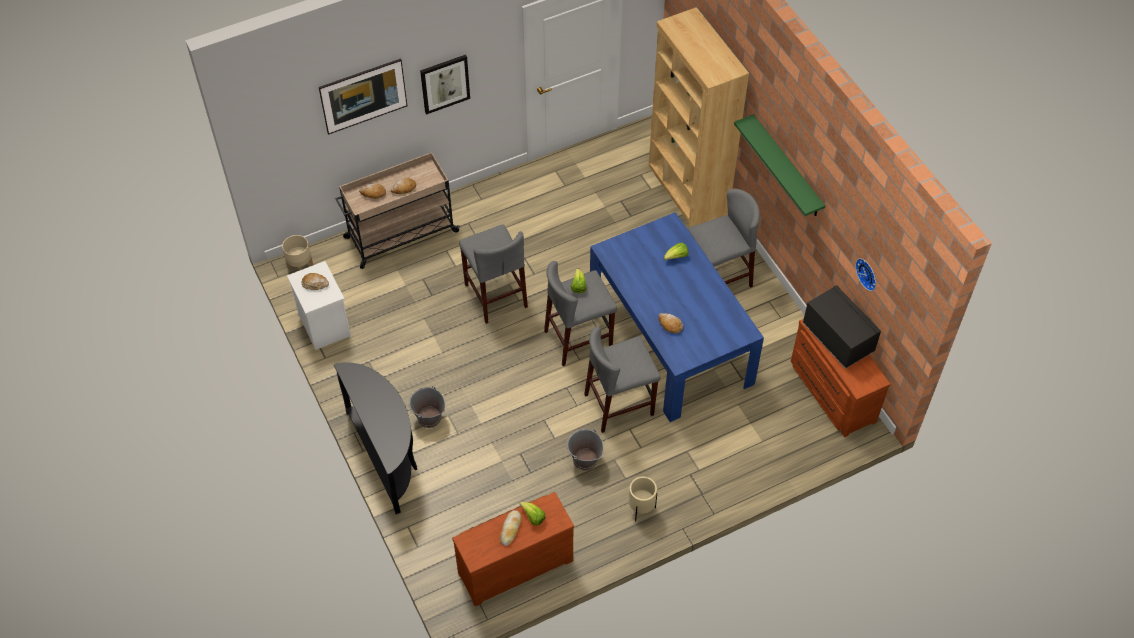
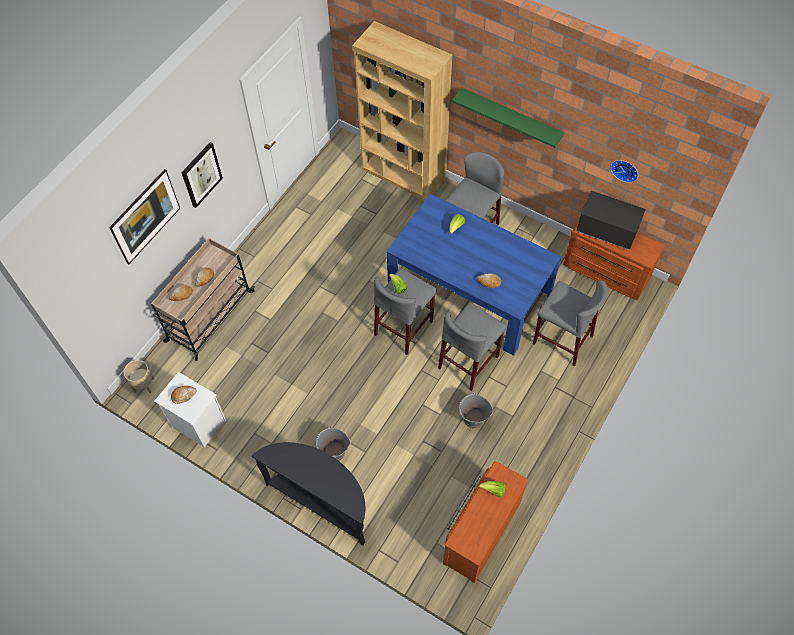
camera: 30 degrees left, 5 degrees up
grey stool [459,225,528,324] -> grey stool moved to [533,280,608,367]
bread [500,510,521,546] -> none
beige planter [629,476,657,521] -> none

